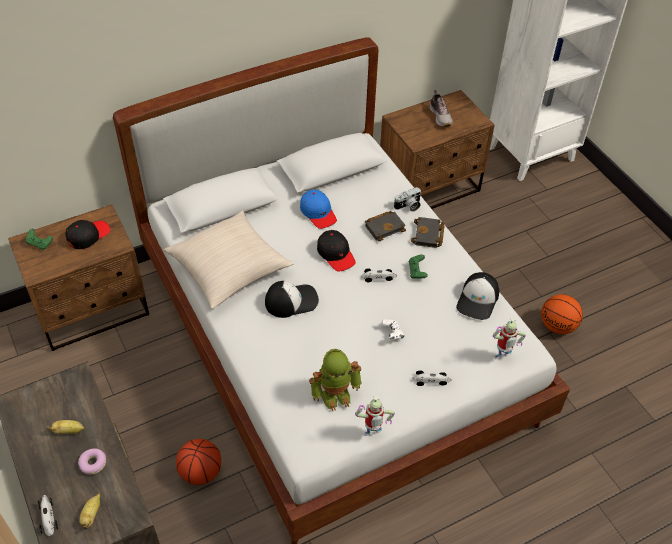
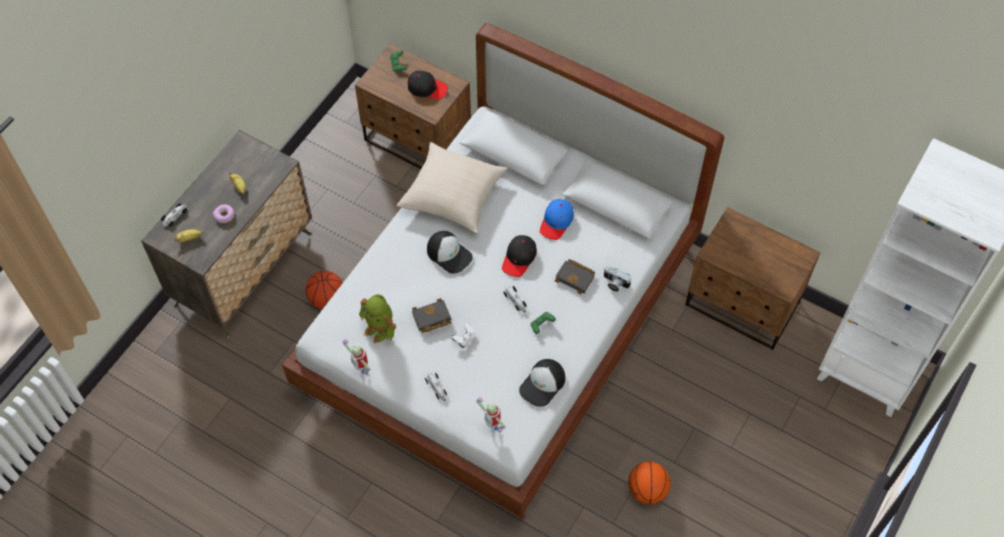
camera: 60 degrees right, 10 degrees up
black book [411,217,444,248] -> black book moved to [412,298,451,333]
shoe [429,90,453,127] -> none
cap [456,272,499,320] -> cap turned 45 degrees counterclockwise [519,359,565,407]

